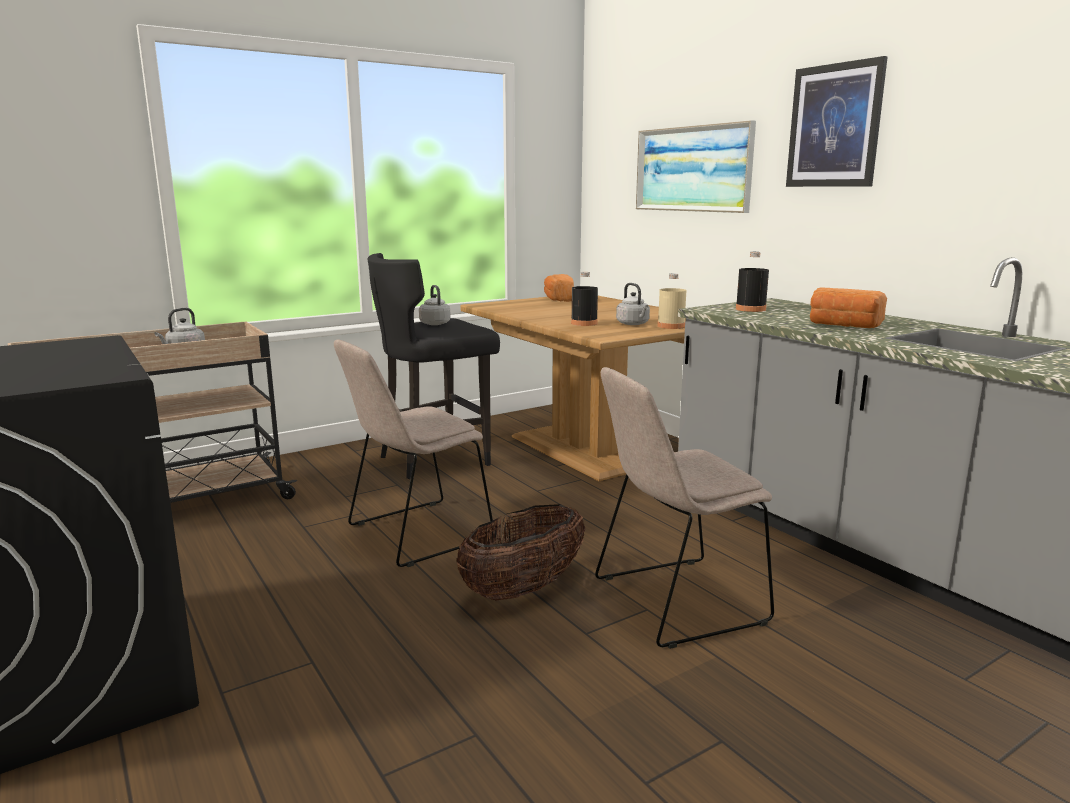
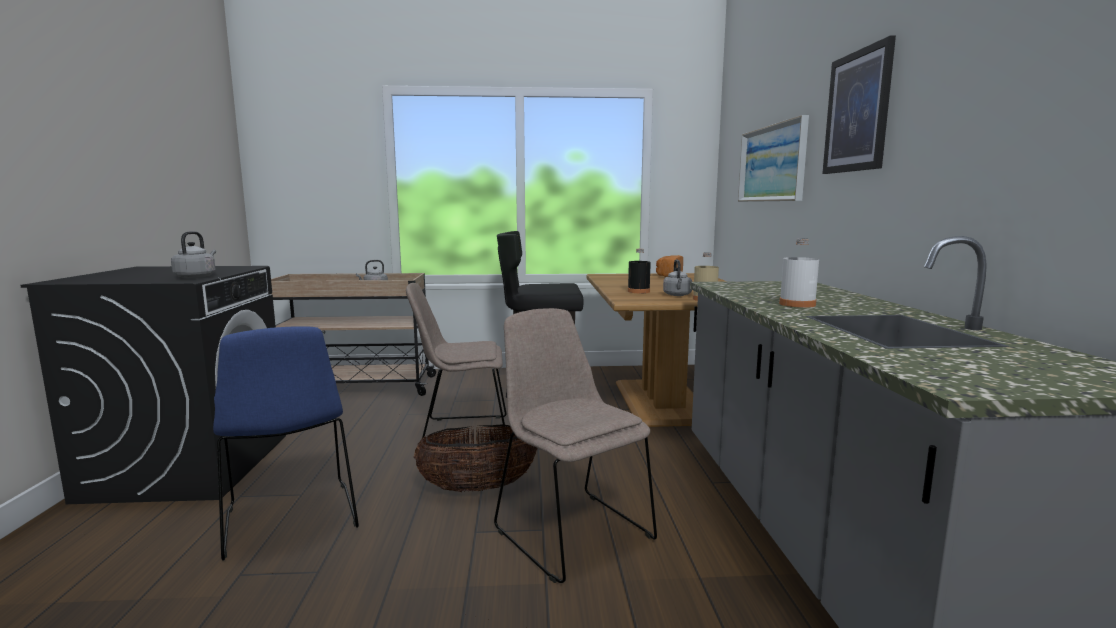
camera: 30 degrees right, 5 degrees down
grey kettle [419,285,451,325] -> grey kettle moved to [171,231,216,278]
beige chair [595,367,774,649] -> beige chair turned 45 degrees clockwise [494,308,657,583]
black bottle [736,252,769,312] -> none
bread [810,287,887,328] -> white bottle [779,239,819,308]
none -> blue chair [213,326,359,561]

